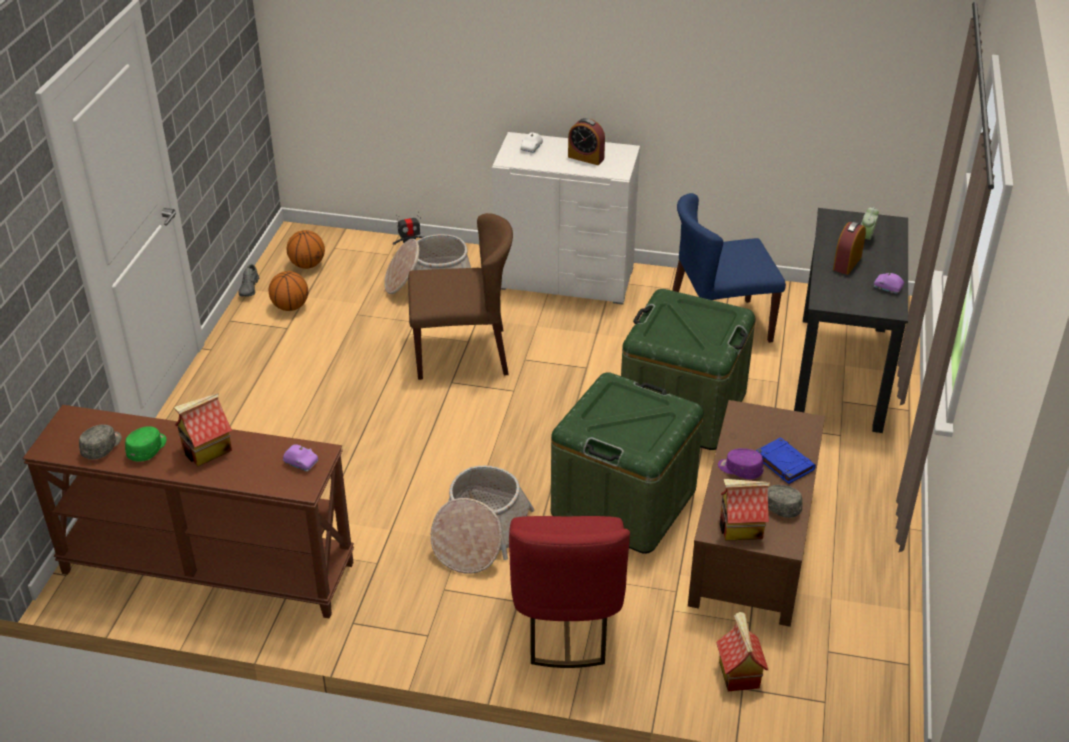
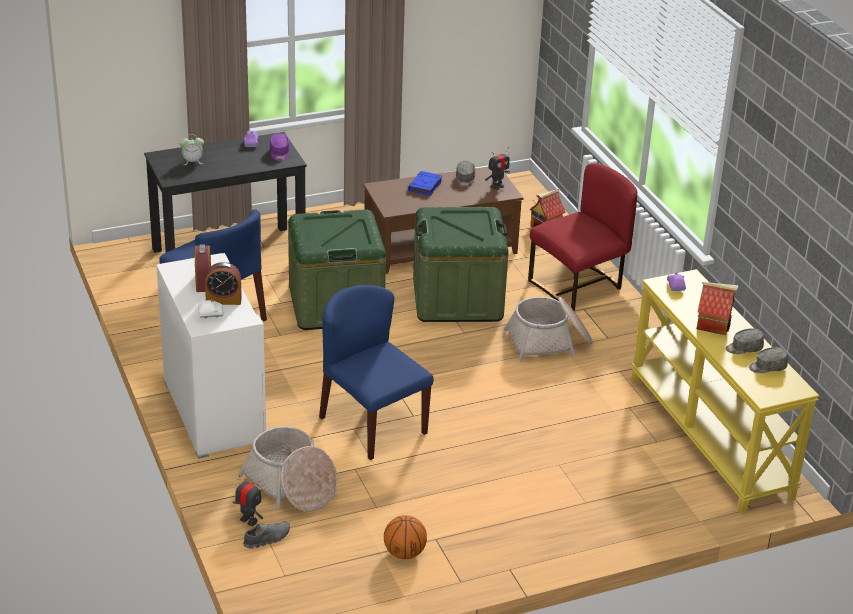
camera: 125 degrees left, 5 degrees down
brown console table [23,405,354,619] -> yellow console table [631,269,819,514]
green cap [125,426,166,462] -> grey cap [726,328,764,354]
grey shoe [239,264,259,296] -> grey shoe moved to [243,521,290,549]
basketball [287,230,325,269] -> none
brown chair [408,213,513,380] -> blue chair [319,285,433,460]
purple cap [718,448,764,479] -> purple cap moved to [270,133,290,161]
toy house [720,479,770,541] -> toy robot [485,147,510,190]
alarm clock [833,221,866,275] -> alarm clock moved to [205,262,242,305]

